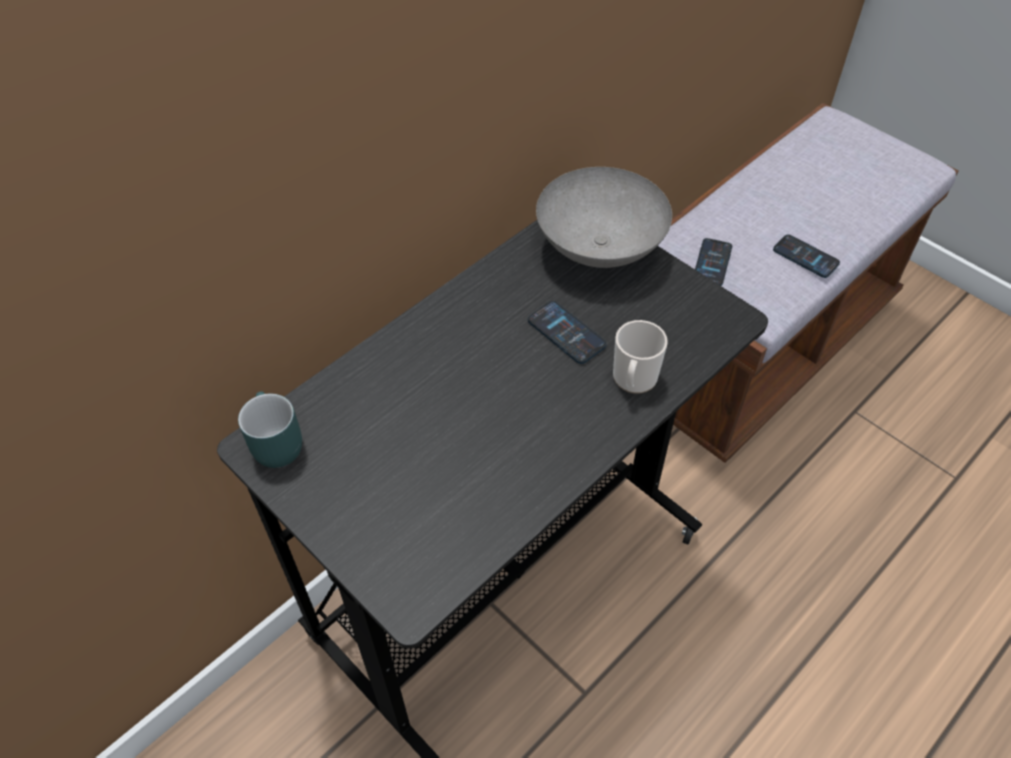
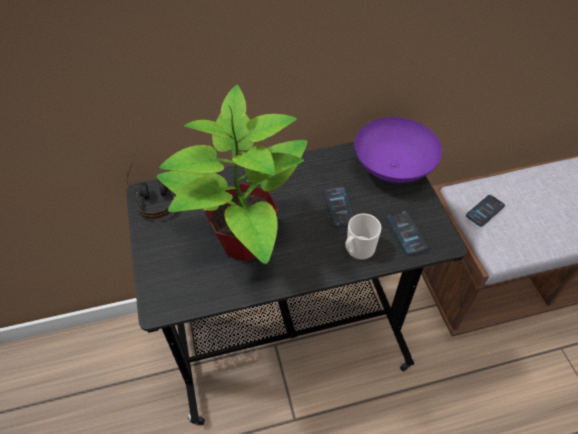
camera: 30 degrees right, 0 degrees up
turquoise mug [238,391,302,468] -> headphones [127,163,175,219]
grey bowl [536,167,672,268] -> purple bowl [354,117,442,183]
phone [773,234,840,278] -> phone moved to [385,210,429,256]
none -> potted plant [157,85,308,264]

